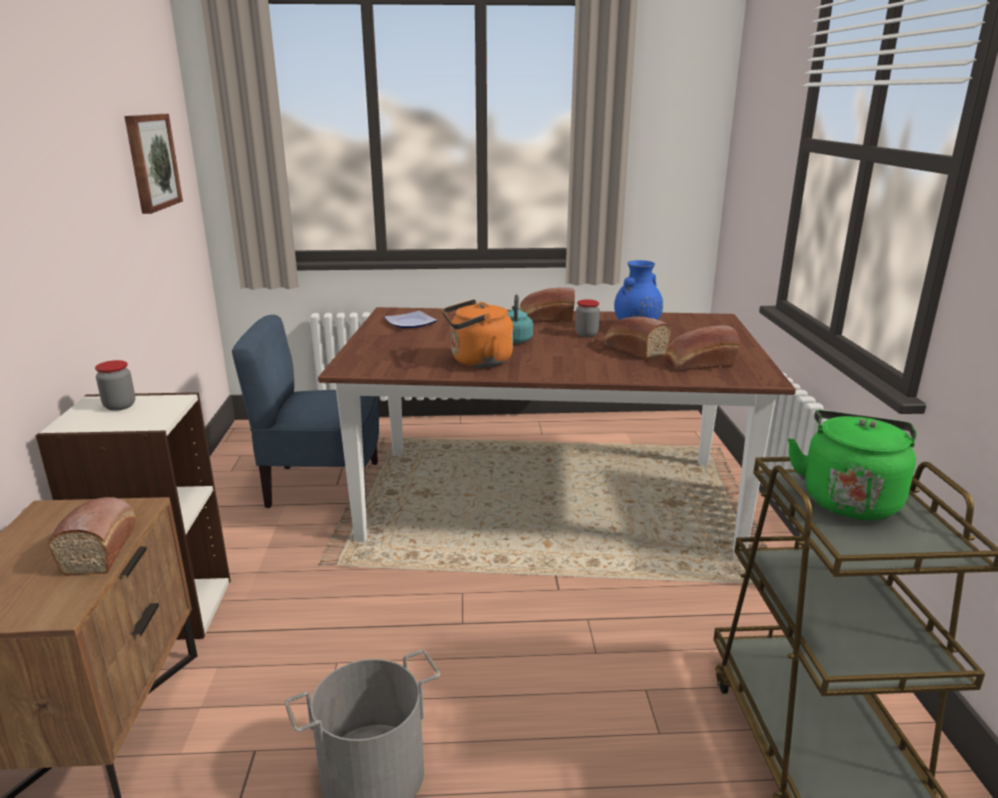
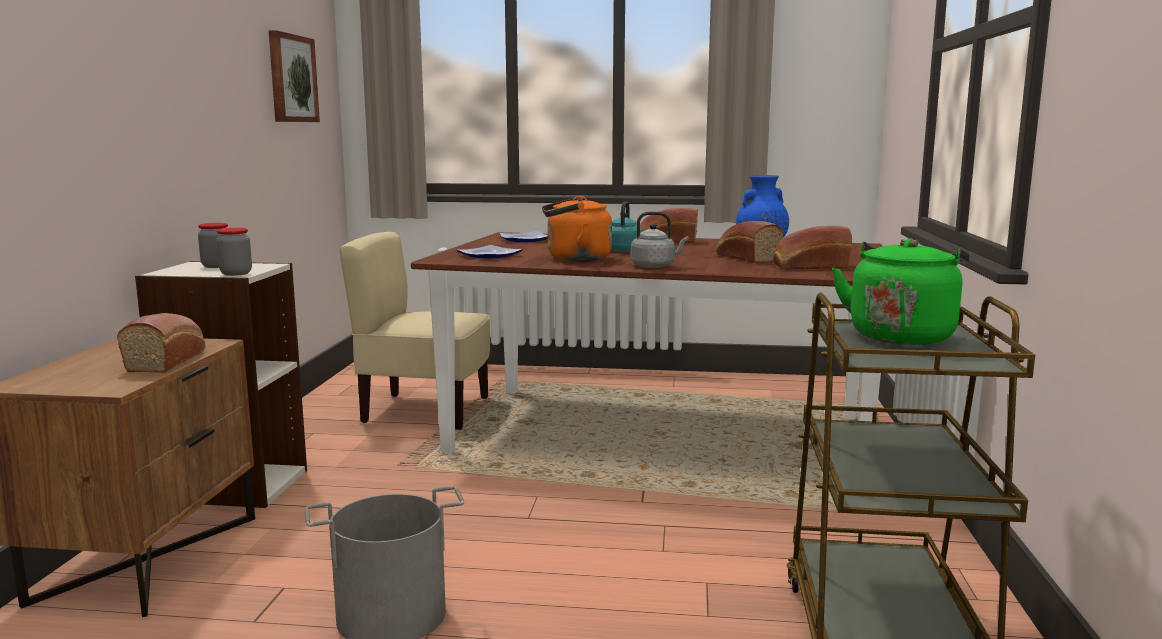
camera: 10 degrees right, 10 degrees down
blue chair [232,315,379,508] -> beige chair [339,232,490,430]
jar [575,299,600,337] -> jar moved to [216,228,252,276]
none -> plate [457,245,523,259]
none -> grey kettle [631,212,689,268]

